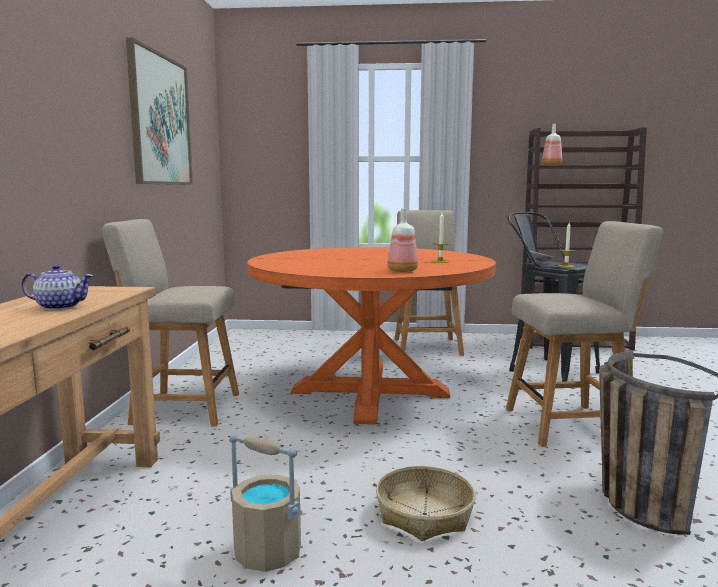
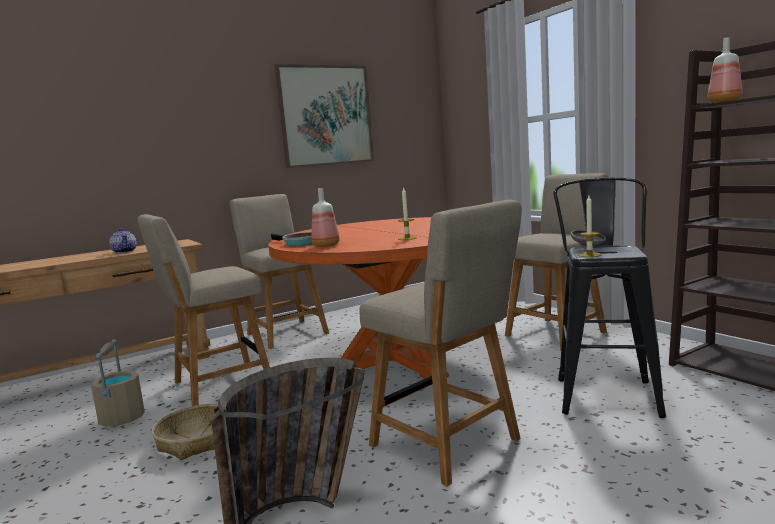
camera: 55 degrees right, 0 degrees up
none -> beige chair [138,214,270,406]
none -> frying pan [271,232,312,246]

